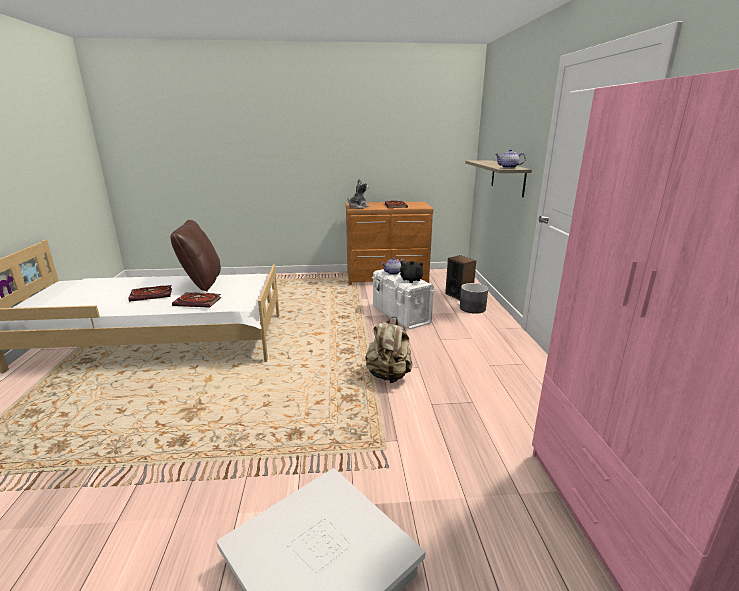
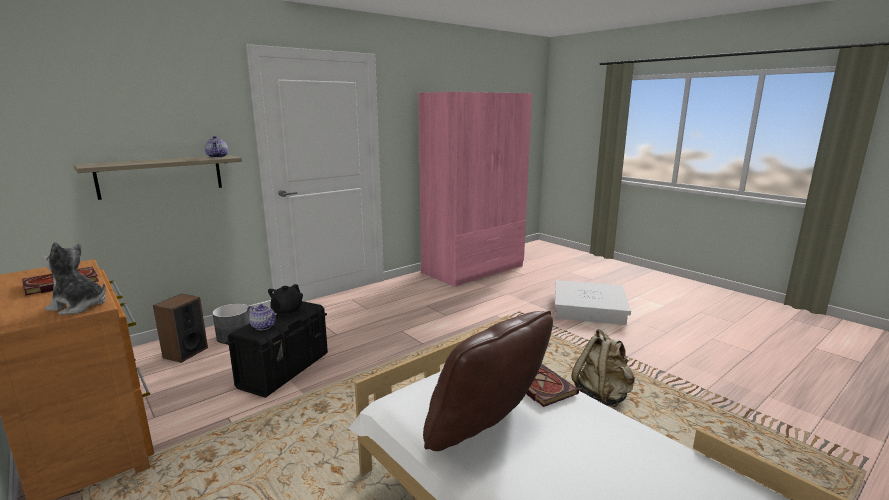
camera: 125 degrees left, 5 degrees down
book [128,285,172,302] -> none
beige backpack [365,316,413,383] -> beige backpack moved to [571,329,635,407]
white storage box [372,269,435,330] -> black storage box [226,301,328,398]

